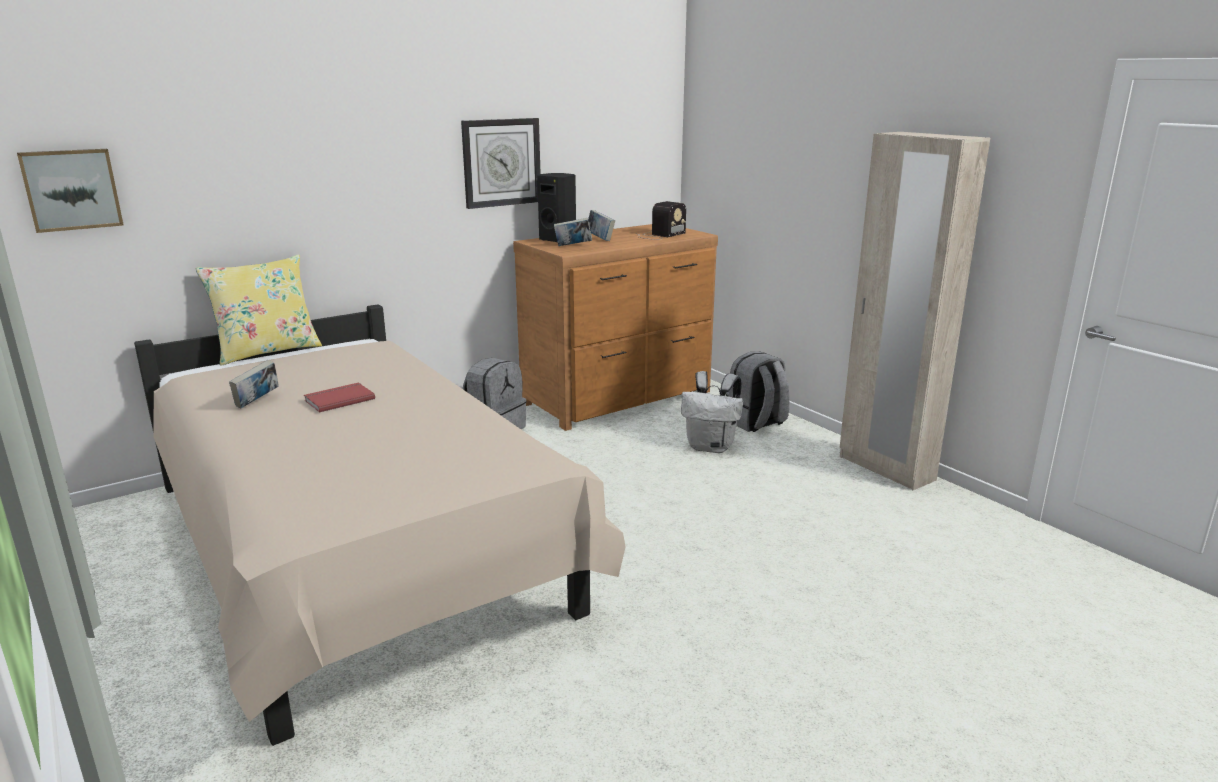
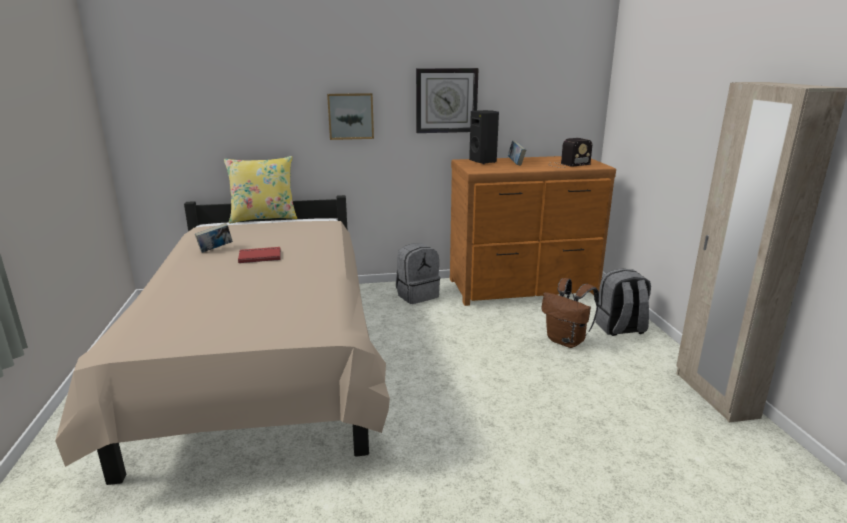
camera: 25 degrees right, 0 degrees up
picture [17,149,124,233] -> picture moved to [327,93,374,140]
book [554,218,592,246] -> none
white backpack [681,371,743,453] -> brown backpack [542,278,599,348]

